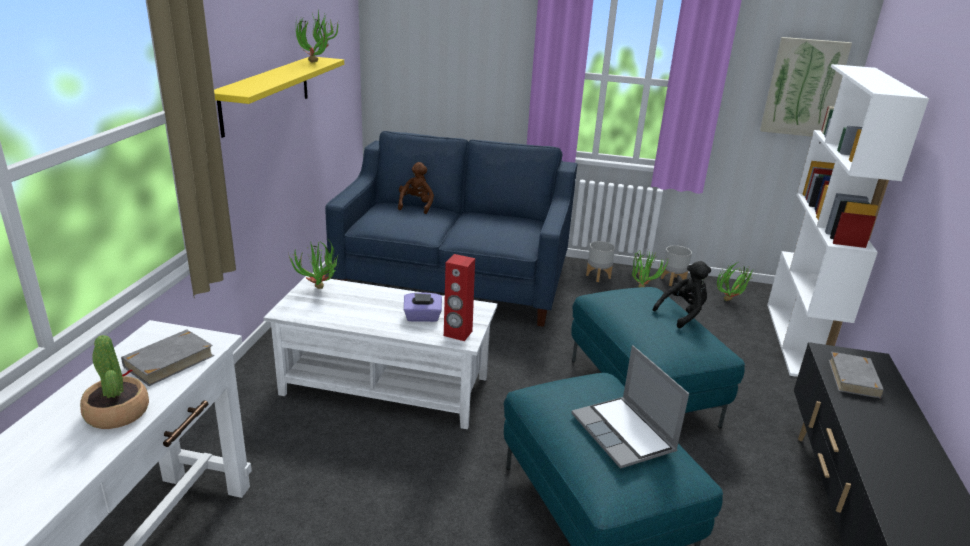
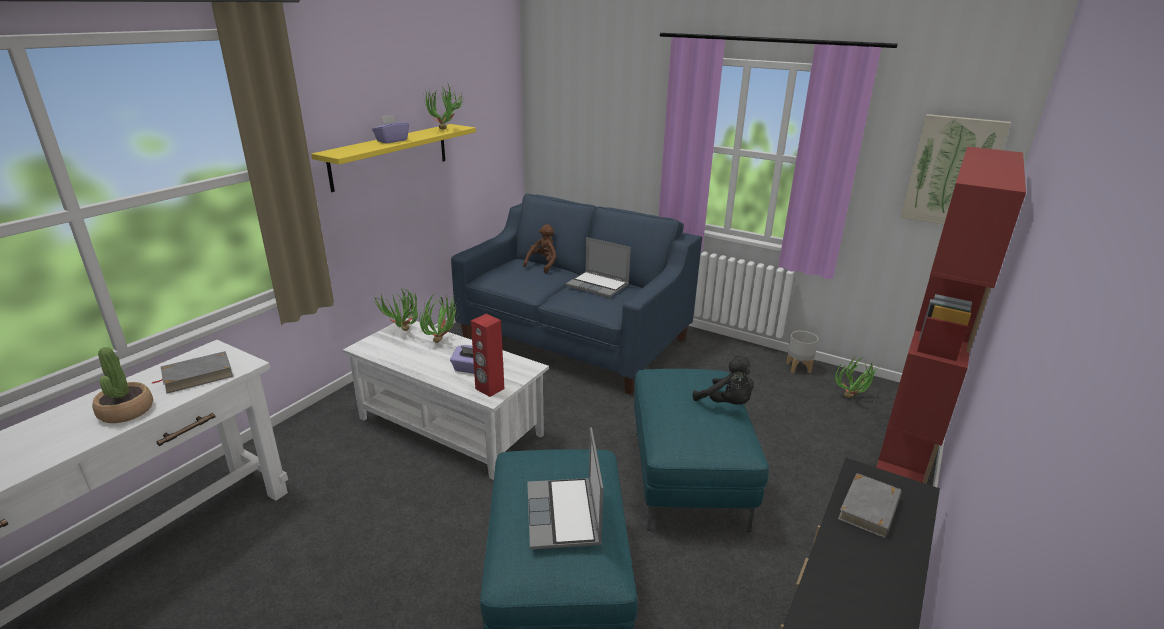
camera: 20 degrees right, 0 degrees up
grey planter [586,241,615,282] -> none
potted plant [632,250,669,287] -> potted plant moved to [420,294,461,343]
black plush toy [653,261,711,328] -> black plush toy turned 60 degrees clockwise [693,356,754,405]
white bookcase [767,64,929,377] -> red bookcase [876,146,1026,484]
none -> purple tissue box [372,114,409,143]
none -> laptop [566,237,631,298]

